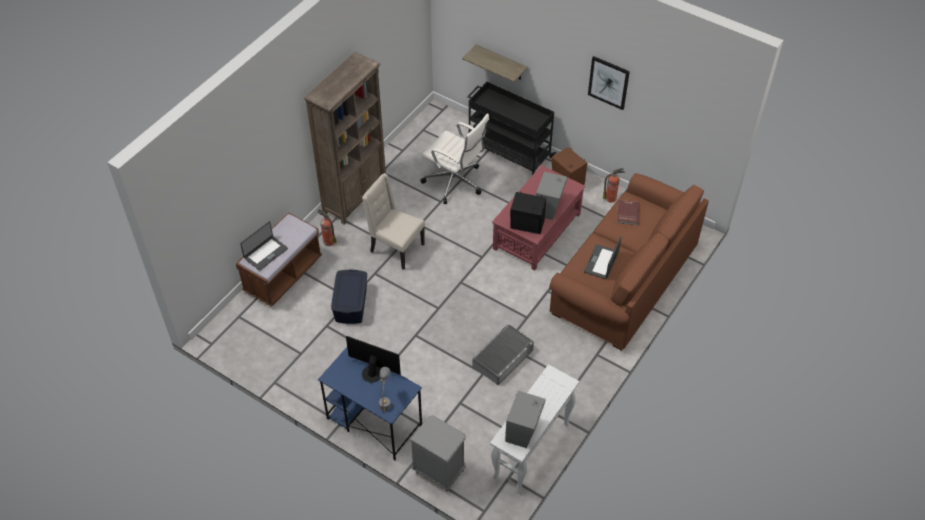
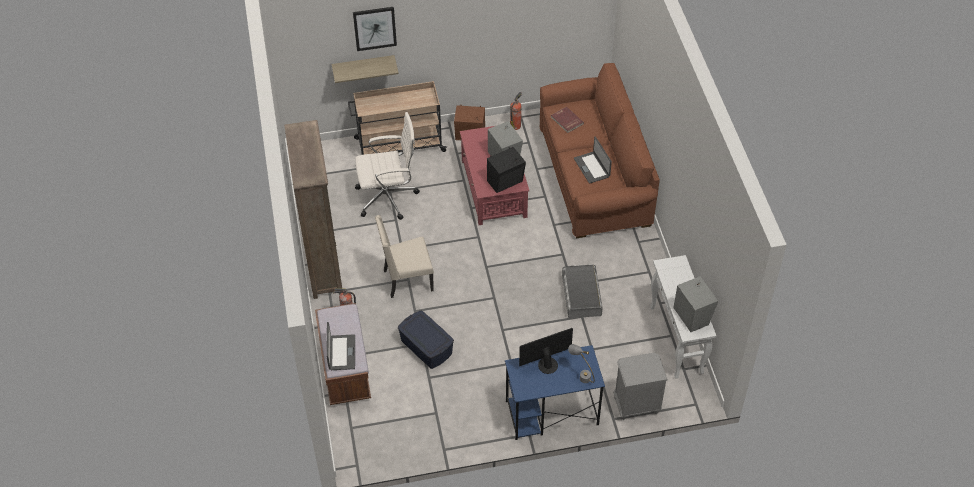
camera: 45 degrees left, 0 degrees up
black cart [467,82,556,175] -> beige cart [348,81,447,155]
picture [588,56,630,110] -> picture moved to [353,7,397,51]

